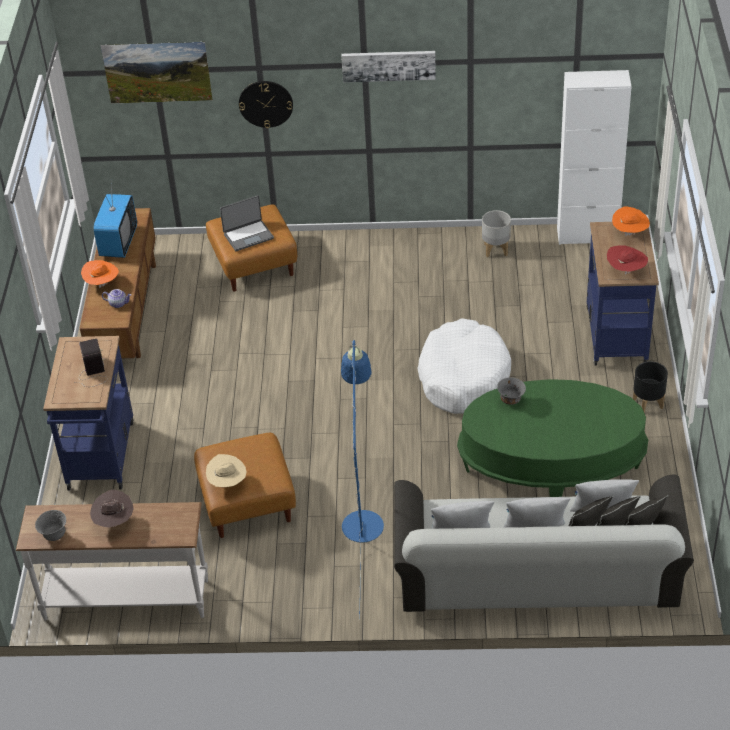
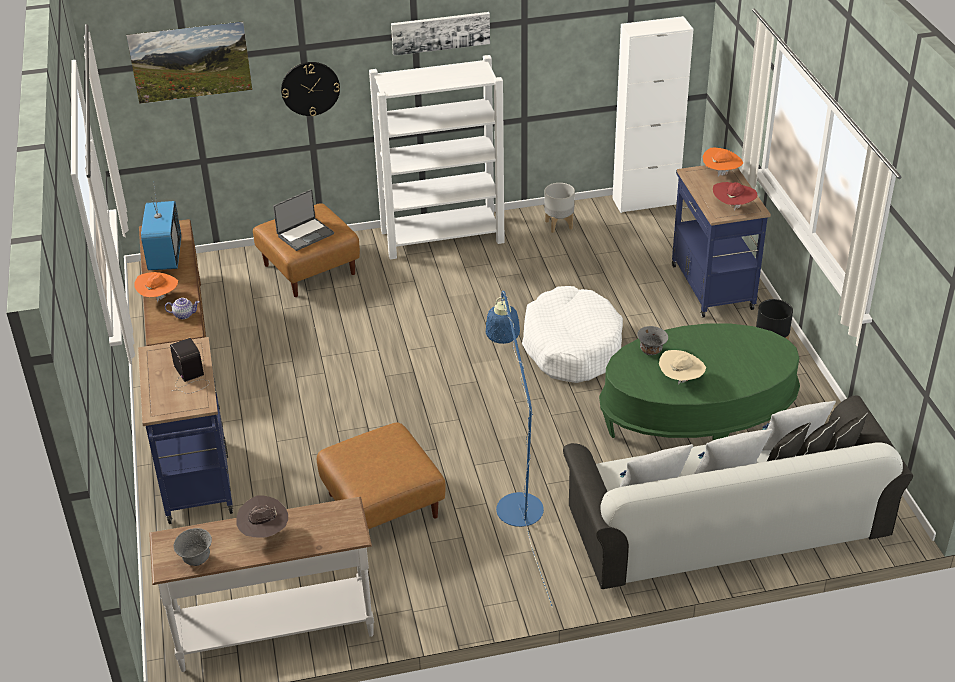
camera: 15 degrees left, 5 degrees down
beige hat [206,454,247,487] -> beige hat moved to [659,350,706,385]
none -> white bookcase [369,55,504,260]

